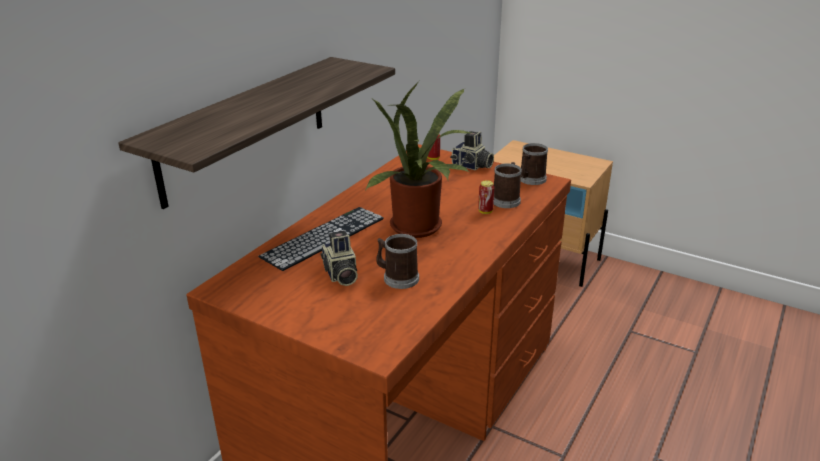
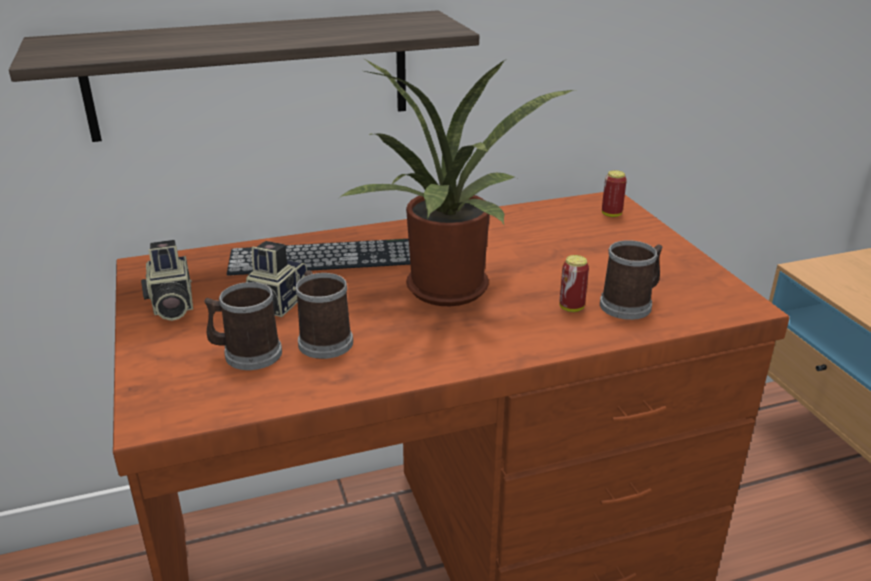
camera: 40 degrees right, 0 degrees up
camera [450,131,494,170] -> camera moved to [141,240,193,321]
mug [521,143,548,185] -> mug moved to [204,282,282,370]

